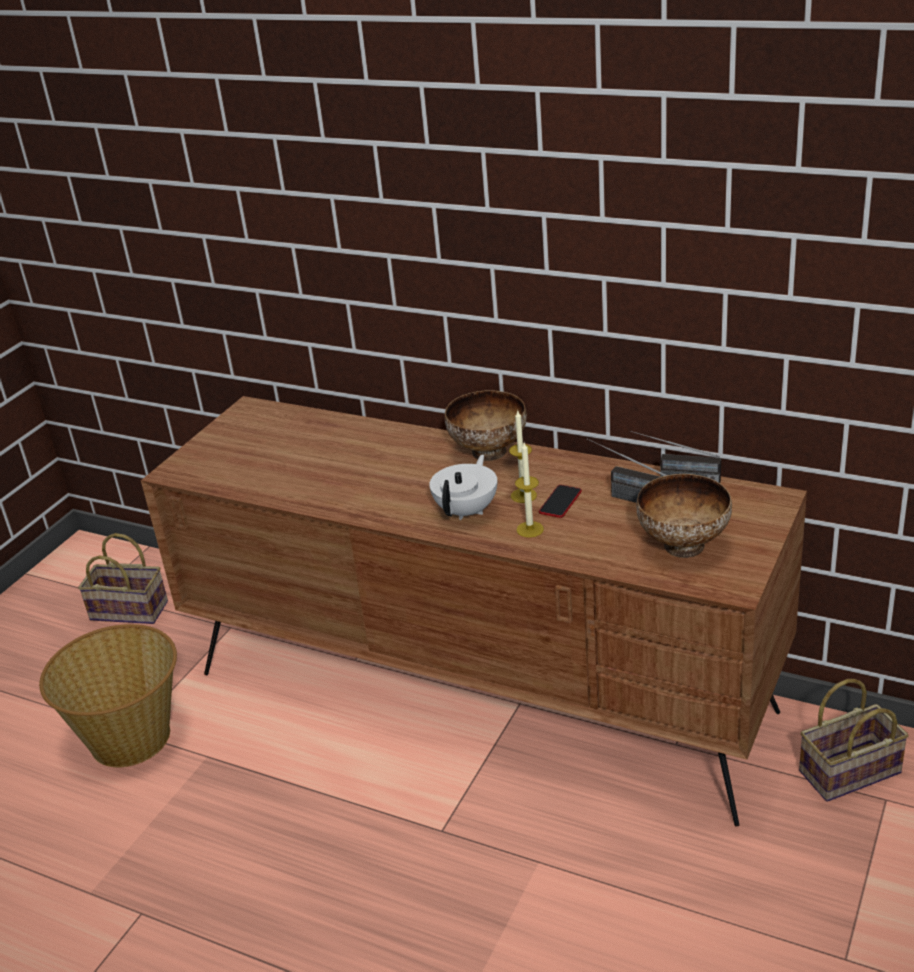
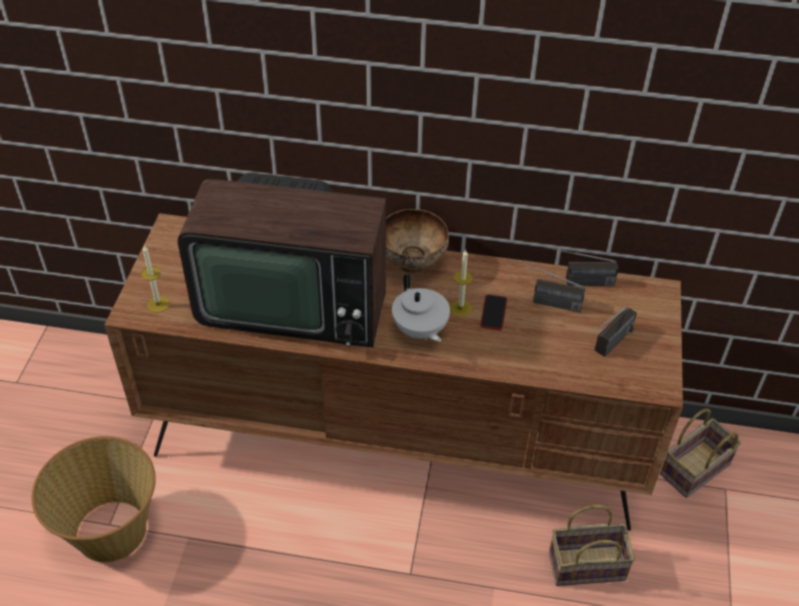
camera: 20 degrees left, 15 degrees up
basket [78,533,168,624] -> basket moved to [549,505,635,586]
white teapot [429,455,497,520] -> white teapot turned 150 degrees clockwise [392,274,450,342]
candle [515,442,544,538] -> candle moved to [141,245,170,313]
bowl [636,474,732,558] -> radio [586,307,637,357]
none -> television [178,173,386,347]

